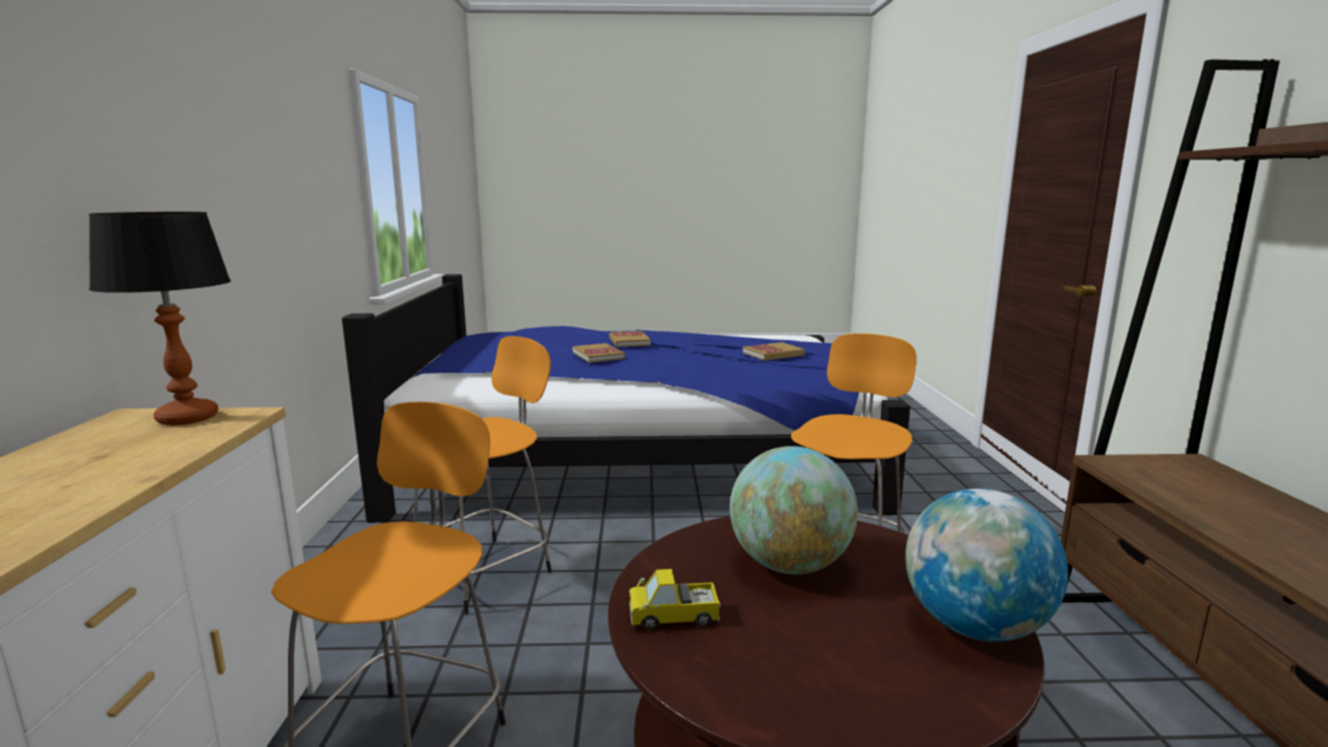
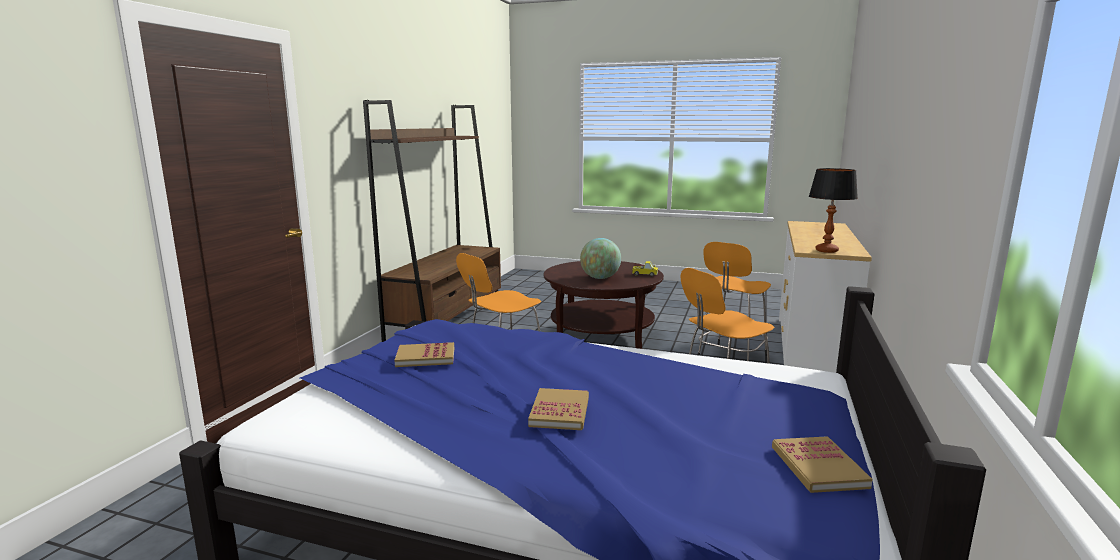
camera: 160 degrees left, 0 degrees up
book [572,343,625,363] -> book moved to [772,436,873,493]
globe [905,489,1068,642] -> none

